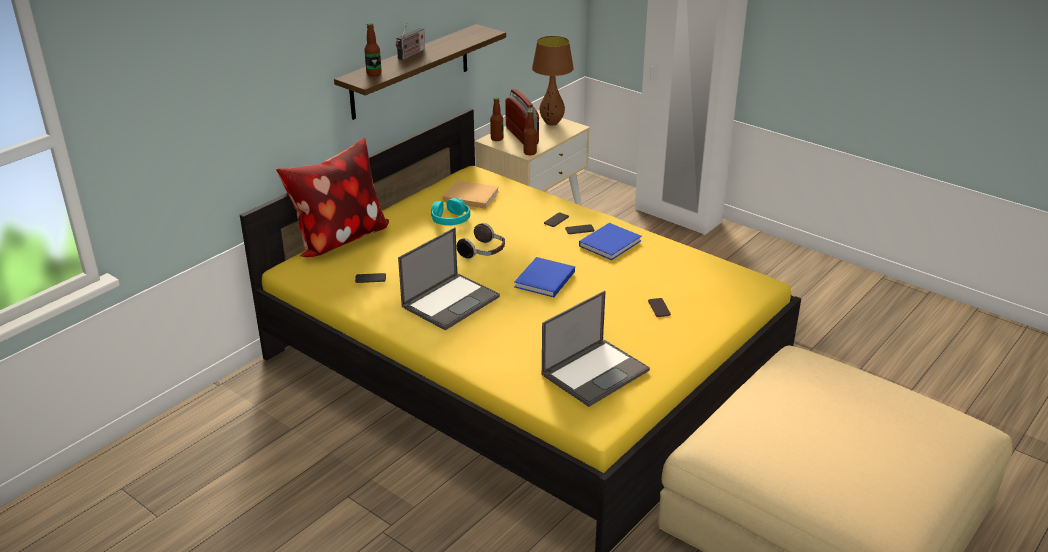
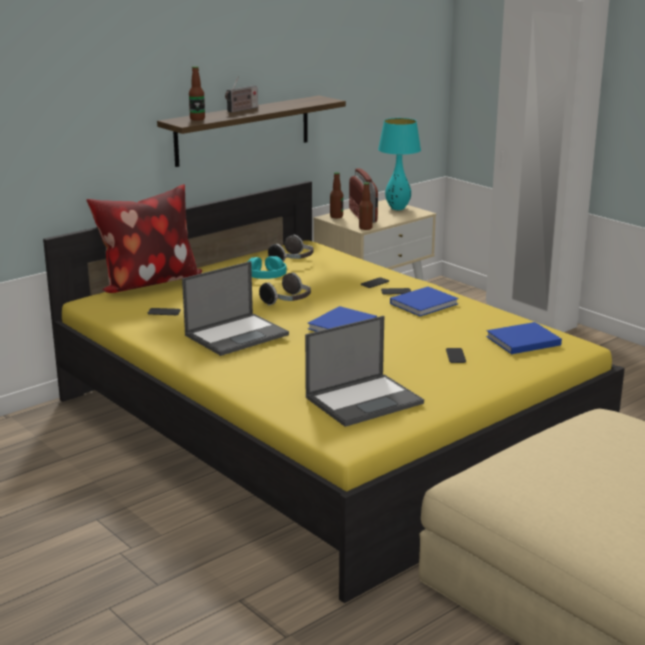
camera: 10 degrees right, 10 degrees down
beige book [442,180,499,209] -> headphones [268,235,313,262]
brown table lamp [532,36,574,126] -> turquoise table lamp [378,118,421,210]
none -> blue book [486,322,562,354]

